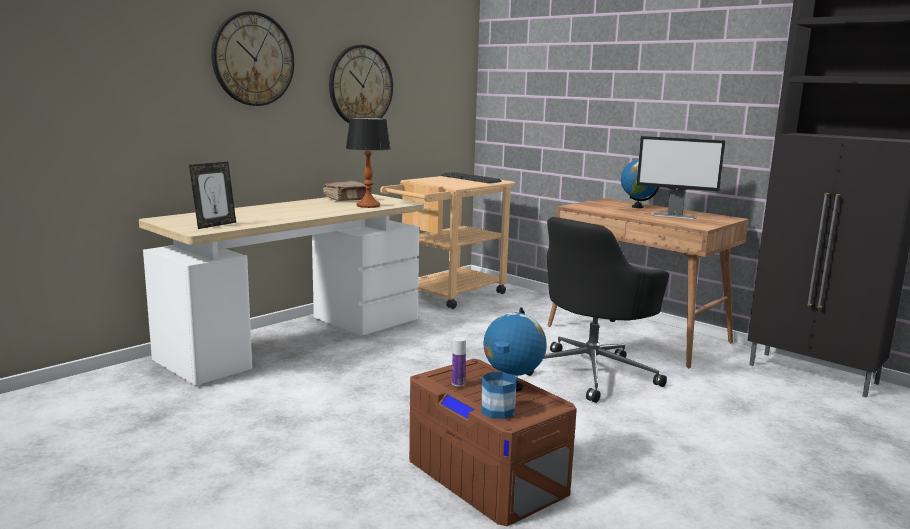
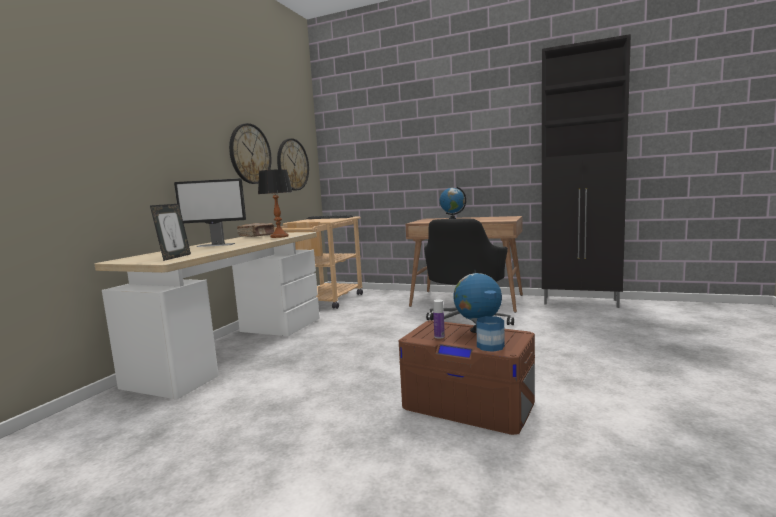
camera: 20 degrees left, 5 degrees down
wall clock [211,11,294,106] -> wall clock moved to [277,138,309,191]
monitor [637,136,725,219] -> monitor moved to [174,178,246,247]

